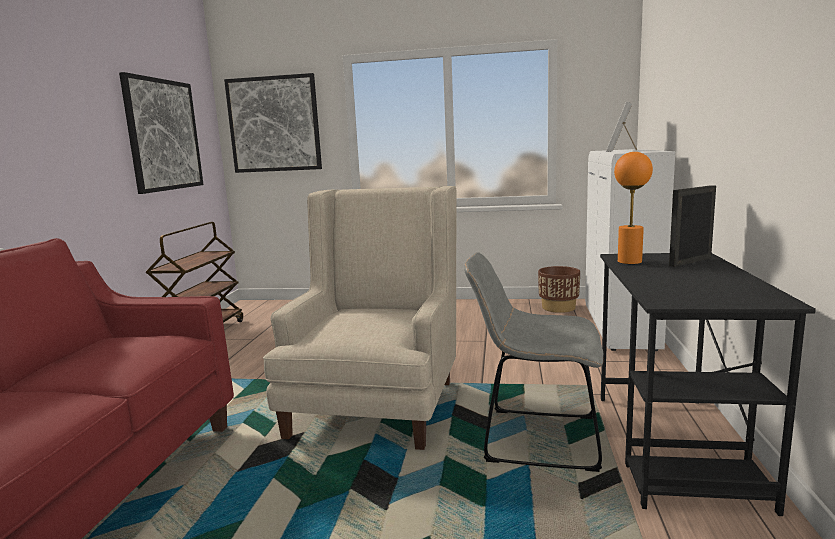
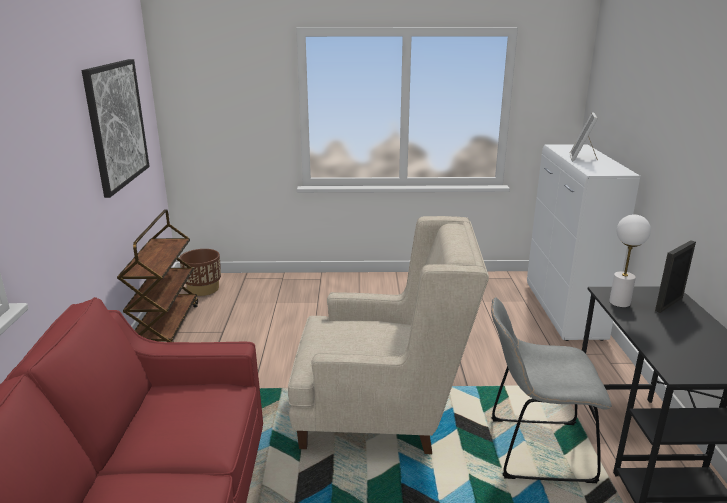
camera: 10 degrees left, 10 degrees up
picture [224,73,322,173] -> none
beige armchair [263,186,456,450] -> beige armchair turned 90 degrees clockwise [288,216,489,454]
brown planter [538,266,580,313] -> brown planter moved to [180,249,221,296]
orange table lamp [614,152,653,264] -> white table lamp [609,214,651,307]

